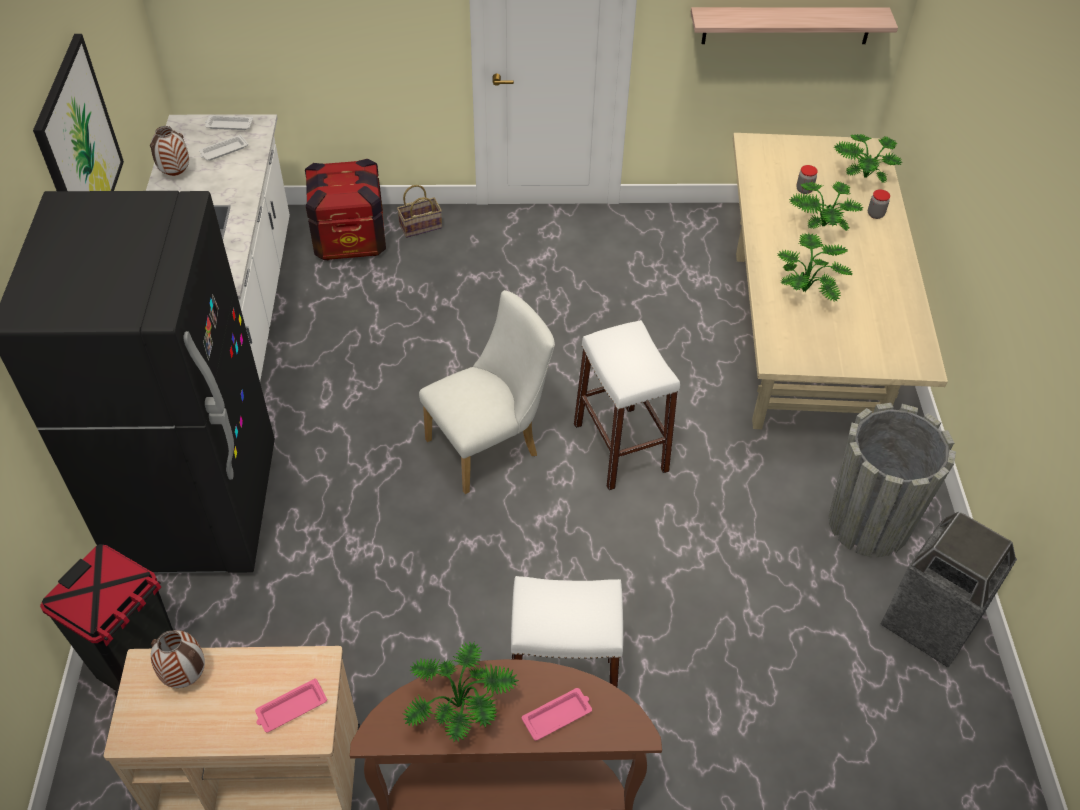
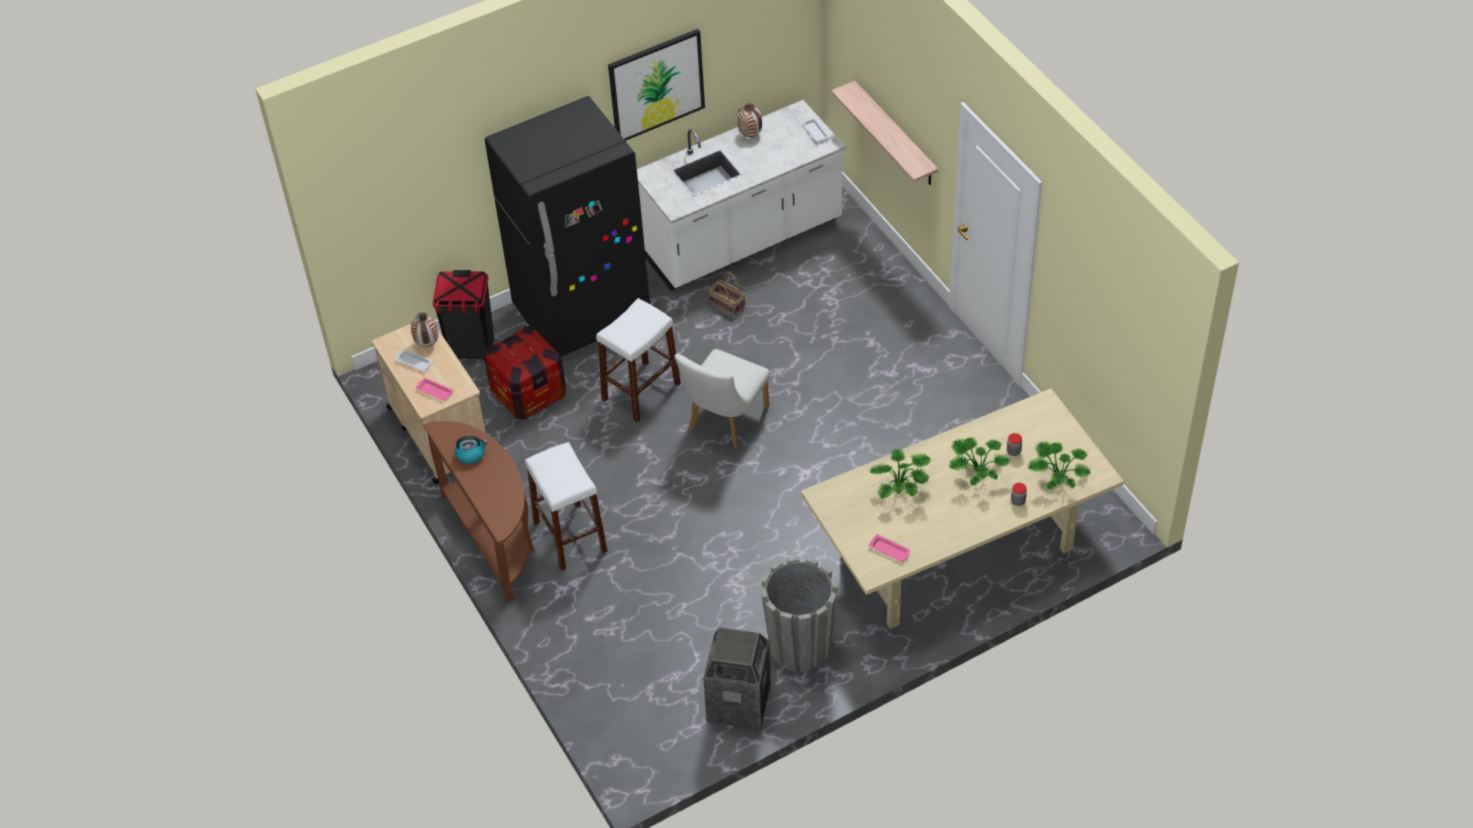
camera: 65 degrees right, 0 degrees up
white tray [199,134,248,161] -> white tray moved to [395,349,433,371]
crate [305,159,386,260] -> crate moved to [484,326,566,420]
basket [397,185,442,238] -> basket moved to [708,272,745,317]
potted plant [404,641,519,742] -> kettle [455,435,488,464]
white chair [419,290,555,494] -> white chair turned 90 degrees clockwise [675,349,770,448]
pink tray [522,688,592,741] -> pink tray moved to [869,534,910,562]
white stool [574,320,680,490] -> white stool moved to [596,298,681,422]
shelf [691,7,898,44] -> shelf moved to [831,81,938,185]

